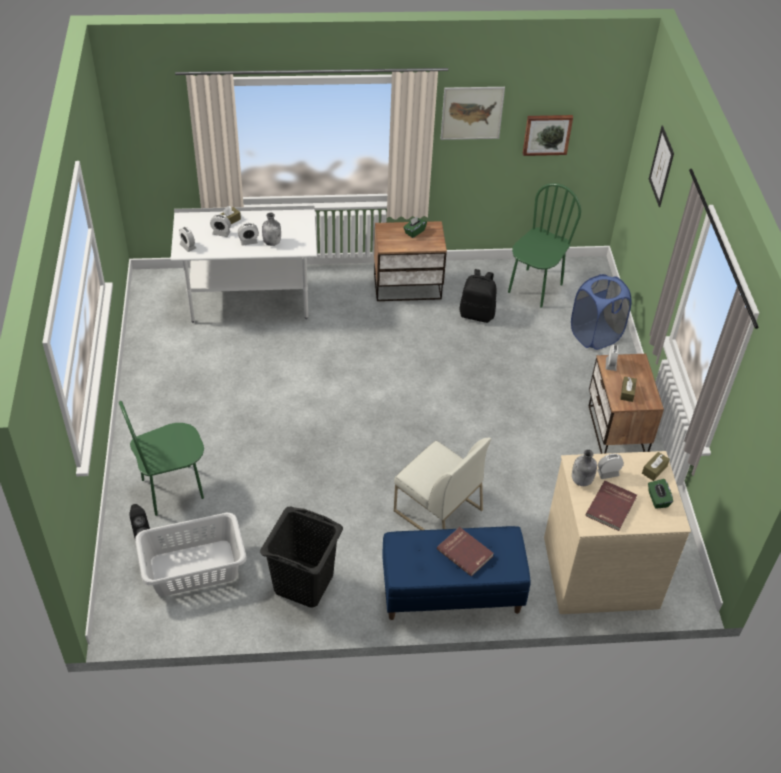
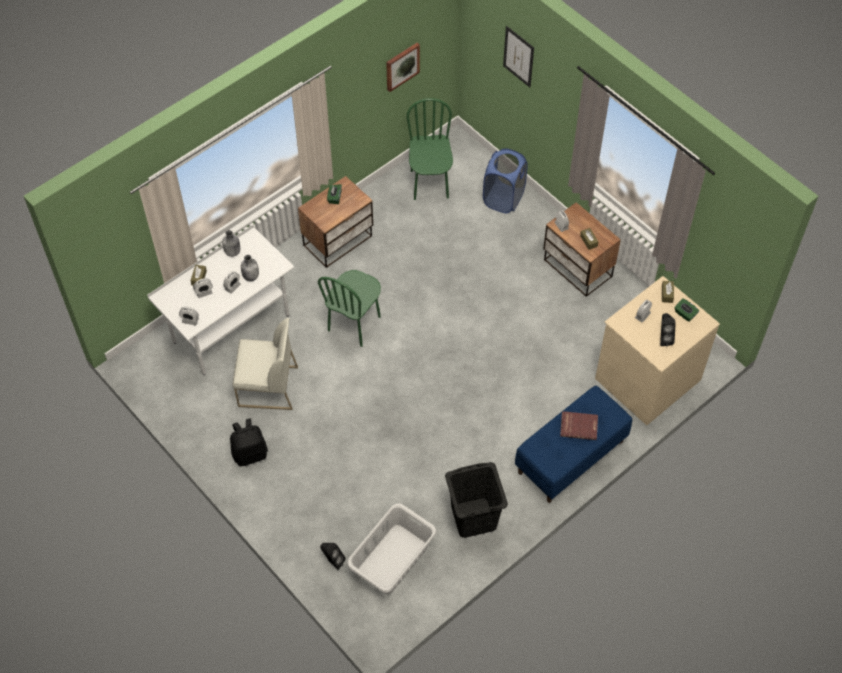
camera: 35 degrees left, 10 degrees up
green chair [119,401,204,516] -> green chair moved to [318,270,381,347]
white chair [394,438,492,530] -> white chair moved to [233,318,298,410]
picture [441,87,505,140] -> none
black backpack [460,269,496,323] -> black backpack moved to [230,418,268,466]
grey bottle [572,449,597,486] -> grey bottle moved to [222,230,240,257]
red book [586,481,637,531] -> black speaker [660,313,676,346]

